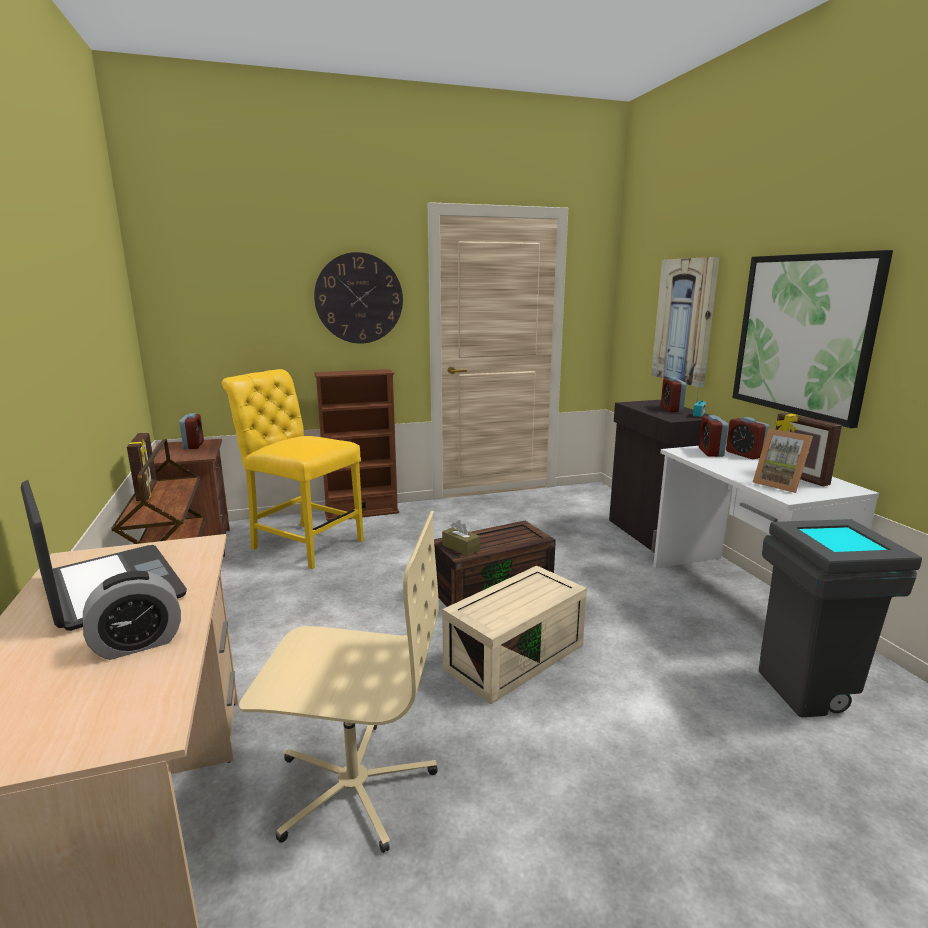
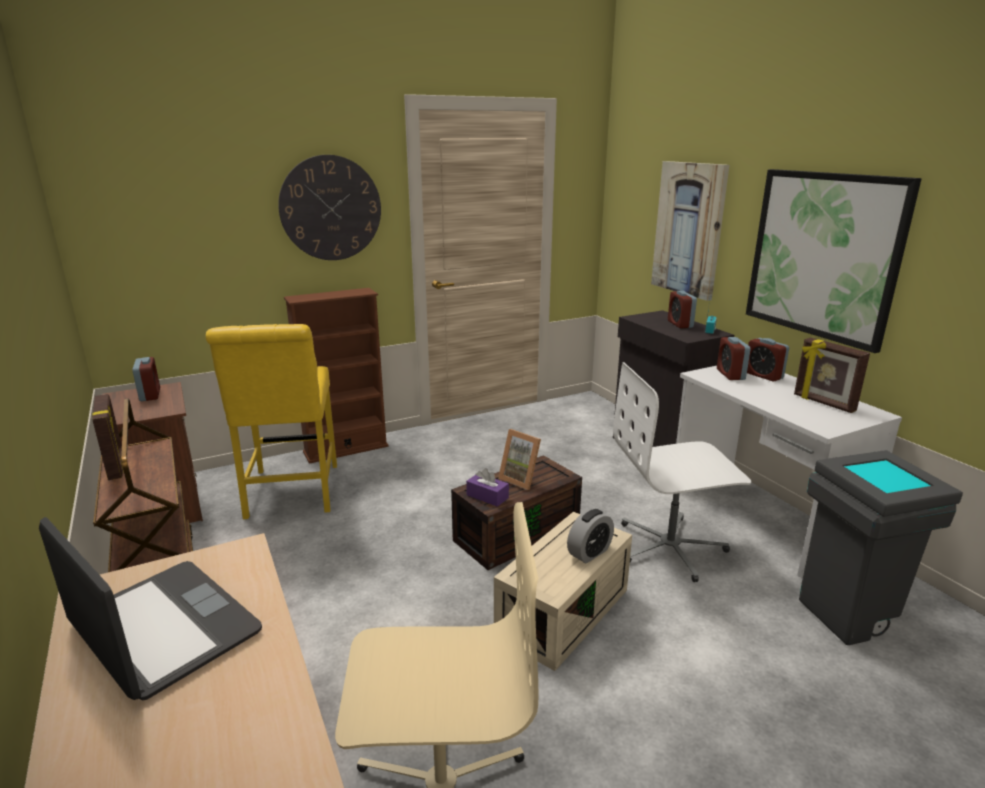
camera: 10 degrees left, 5 degrees up
alarm clock [83,571,181,660] -> alarm clock moved to [567,509,614,564]
yellow chair [222,369,364,569] -> yellow chair turned 120 degrees counterclockwise [206,324,337,519]
brown tissue box [442,520,480,556] -> purple tissue box [466,468,509,507]
picture frame [753,428,813,493] -> picture frame moved to [498,429,541,490]
none -> white office chair [613,362,752,582]

